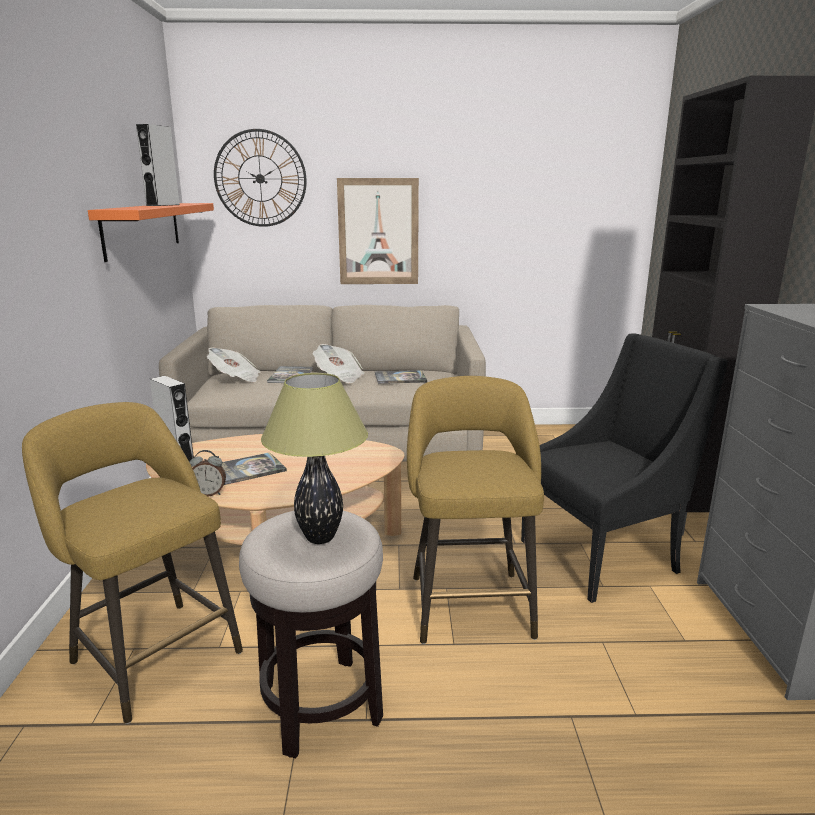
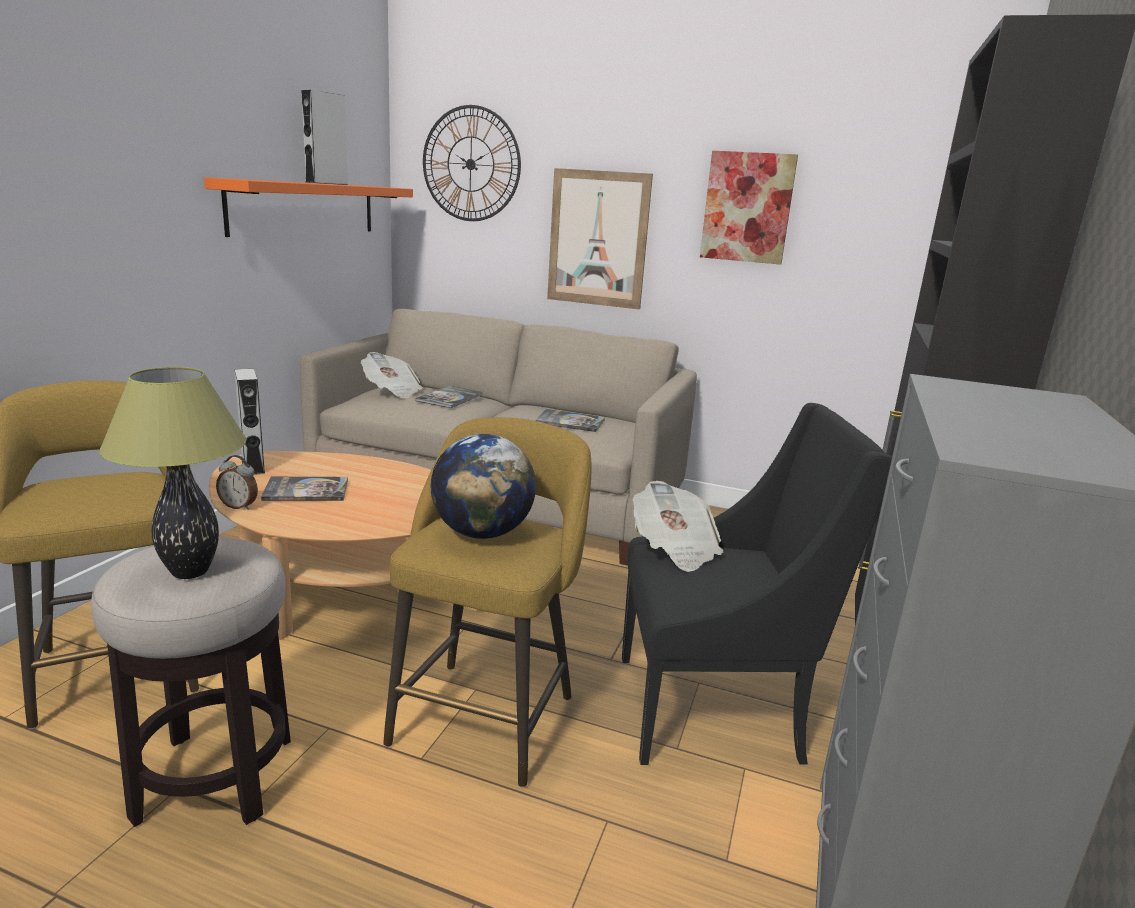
camera: 20 degrees right, 0 degrees up
newspaper [313,344,365,383] -> newspaper moved to [633,481,723,572]
none -> globe [431,434,536,539]
none -> picture [700,151,798,265]

